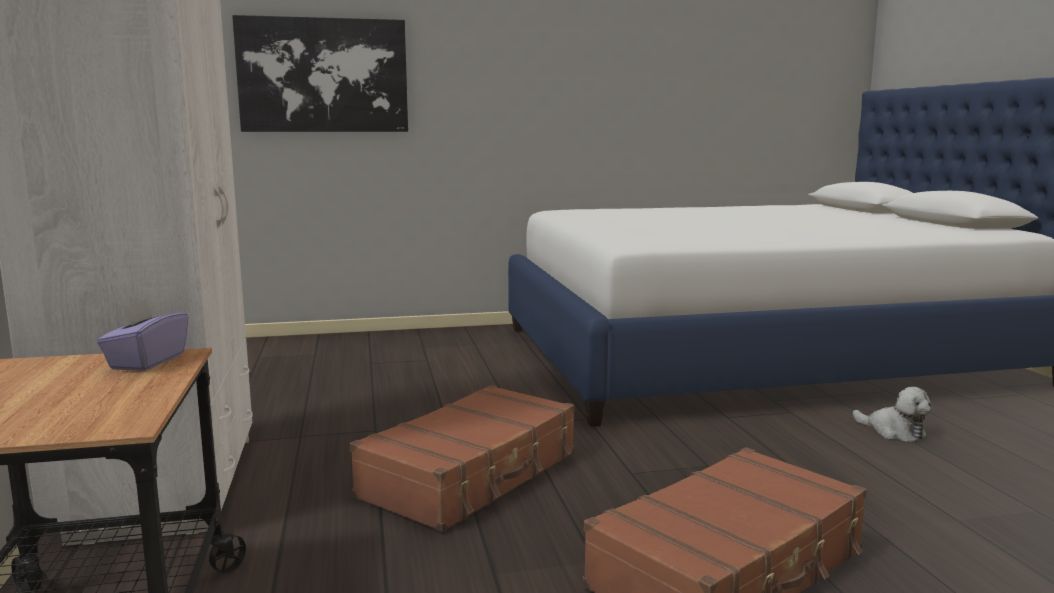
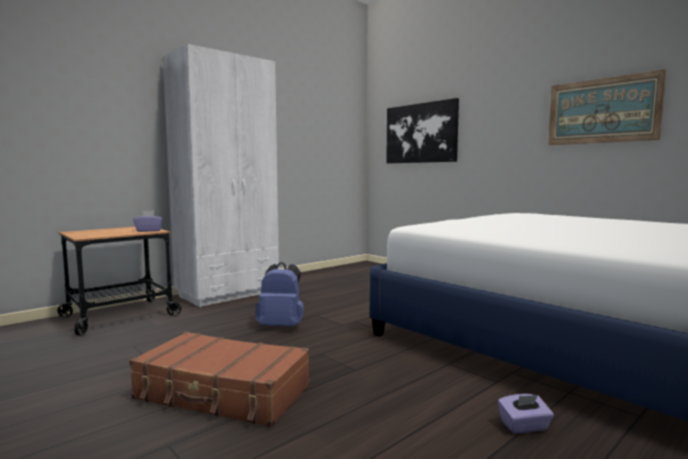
camera: 60 degrees right, 5 degrees down
brown suitcase [350,385,575,532] -> blue backpack [256,262,304,326]
plush toy [853,387,931,442] -> purple tissue box [498,394,554,434]
none -> picture [548,69,666,145]

